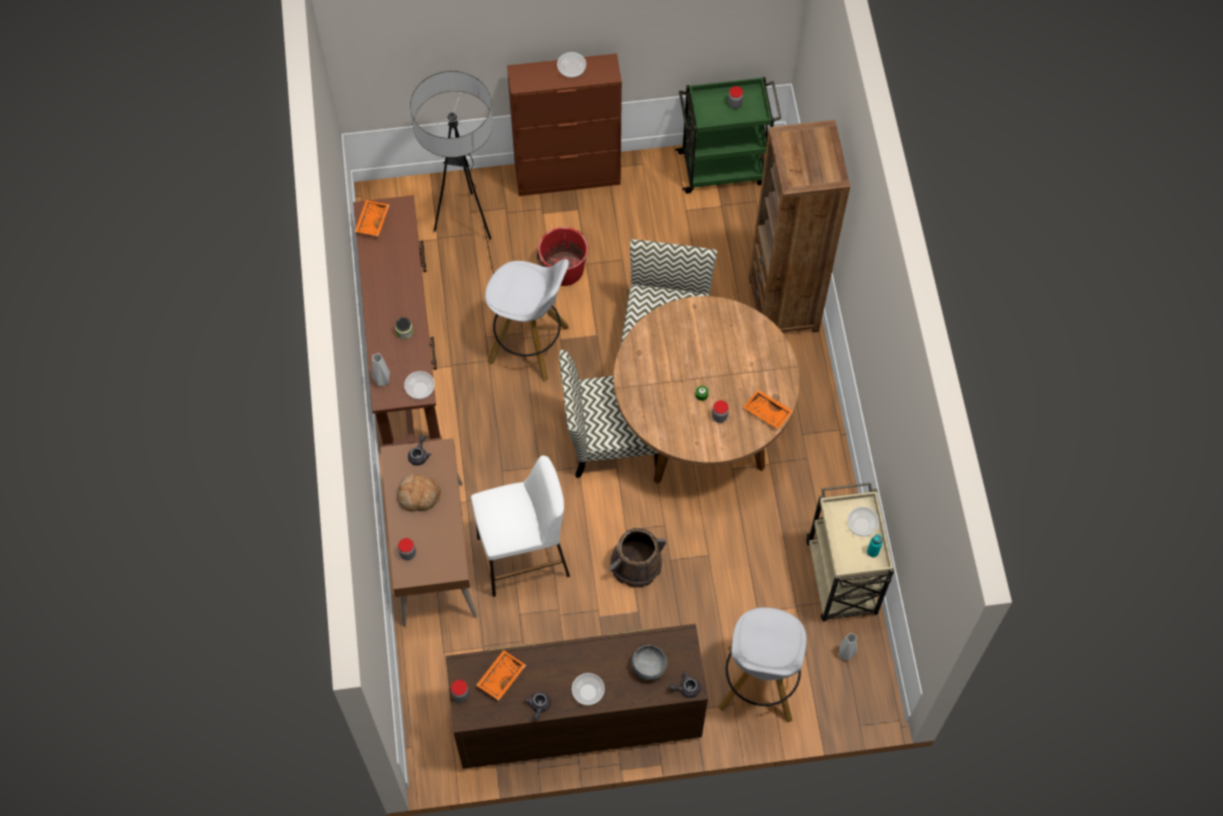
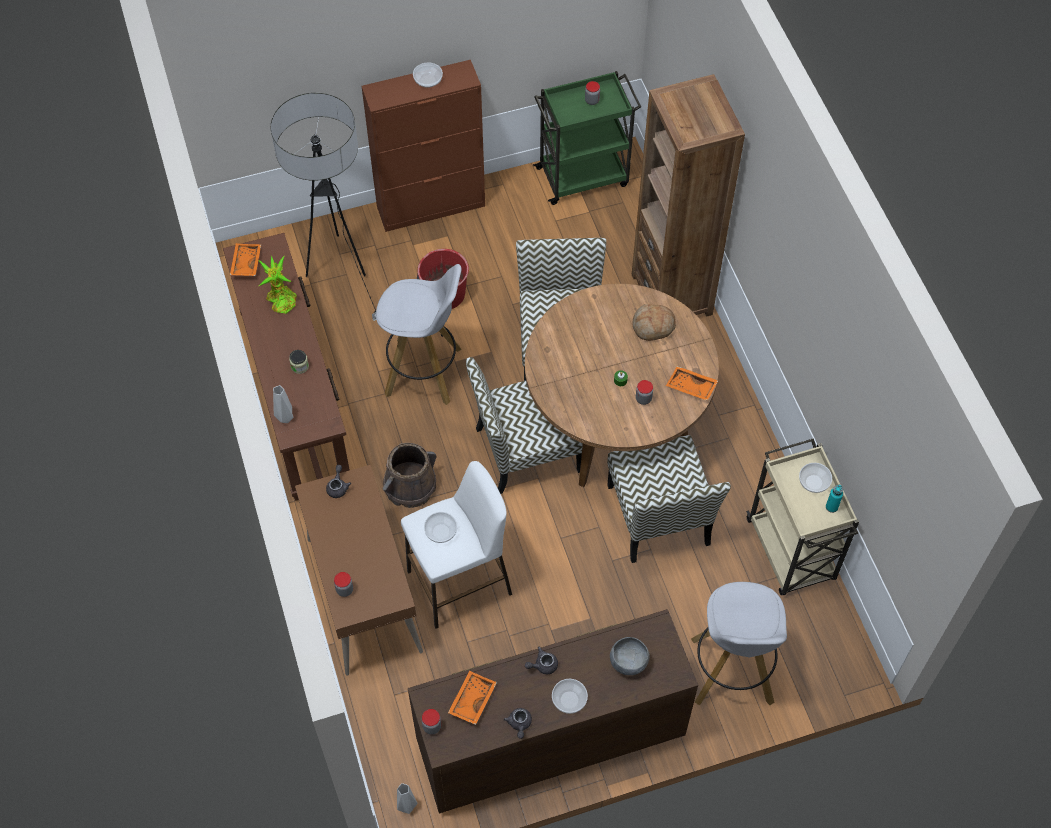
camera: 10 degrees left, 5 degrees down
bread [397,474,441,511] -> bread moved to [633,304,676,341]
bowl [404,371,435,399] -> bowl moved to [424,512,457,543]
brown bucket [609,528,666,588] -> brown bucket moved to [382,443,437,508]
grey teapot [669,671,701,698] -> grey teapot moved to [525,646,558,674]
grey vase [838,633,857,661] -> grey vase moved to [397,783,417,814]
none -> potted plant [258,255,297,314]
none -> chair [607,435,731,563]

